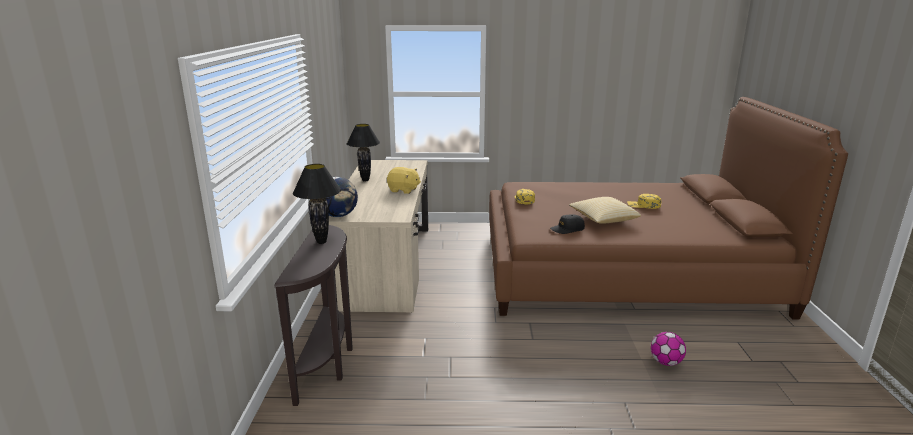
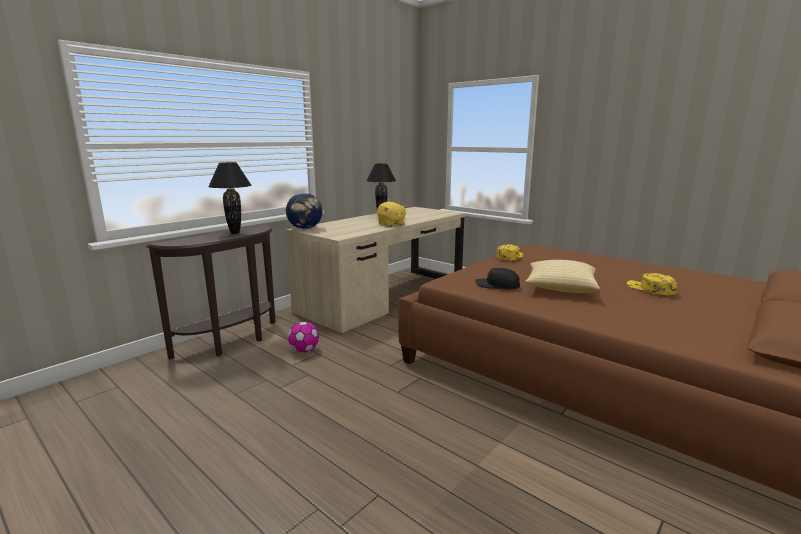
camera: 40 degrees right, 5 degrees down
football [651,332,686,366] -> football moved to [288,322,319,352]

